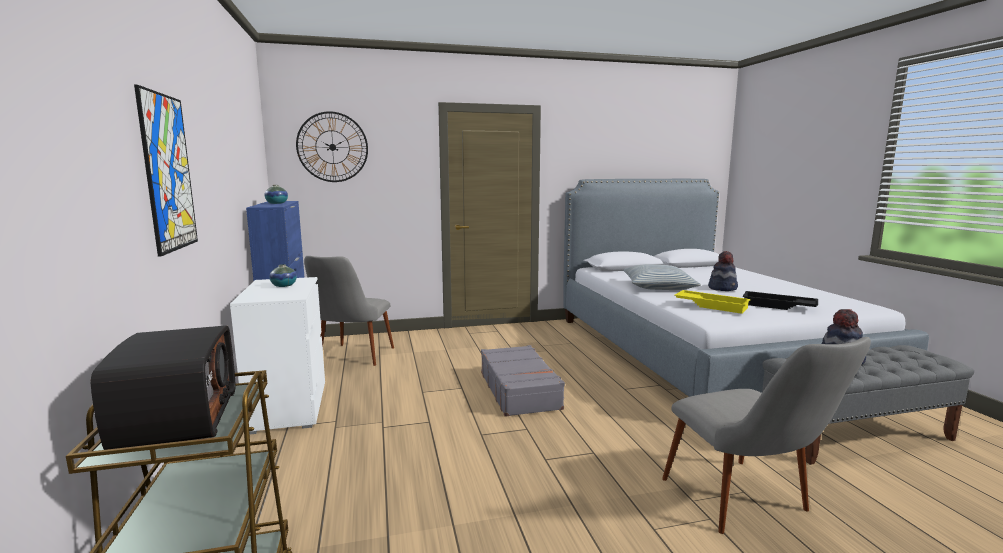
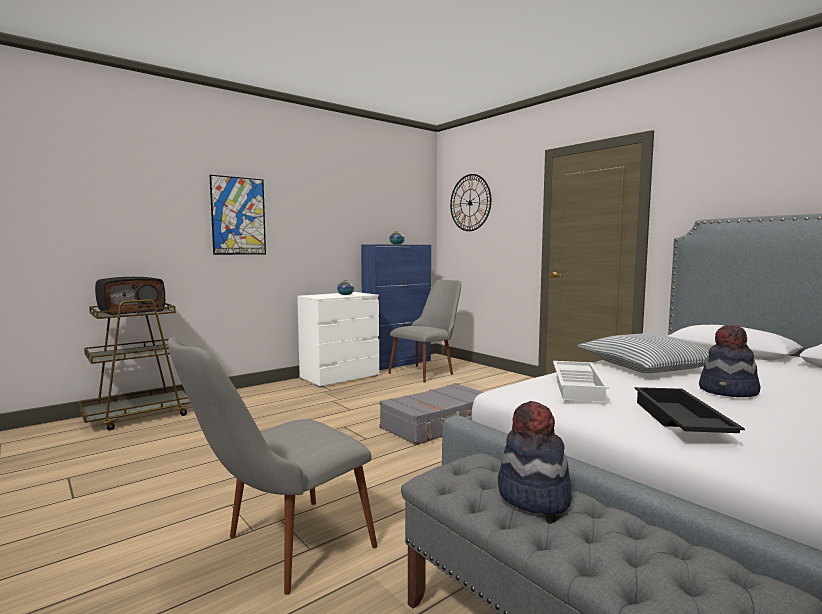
camera: 65 degrees right, 5 degrees down
grey chair [304,256,394,366] -> grey chair turned 150 degrees clockwise [388,279,461,383]
yellow tray [674,290,751,314] -> white tray [553,361,609,402]

